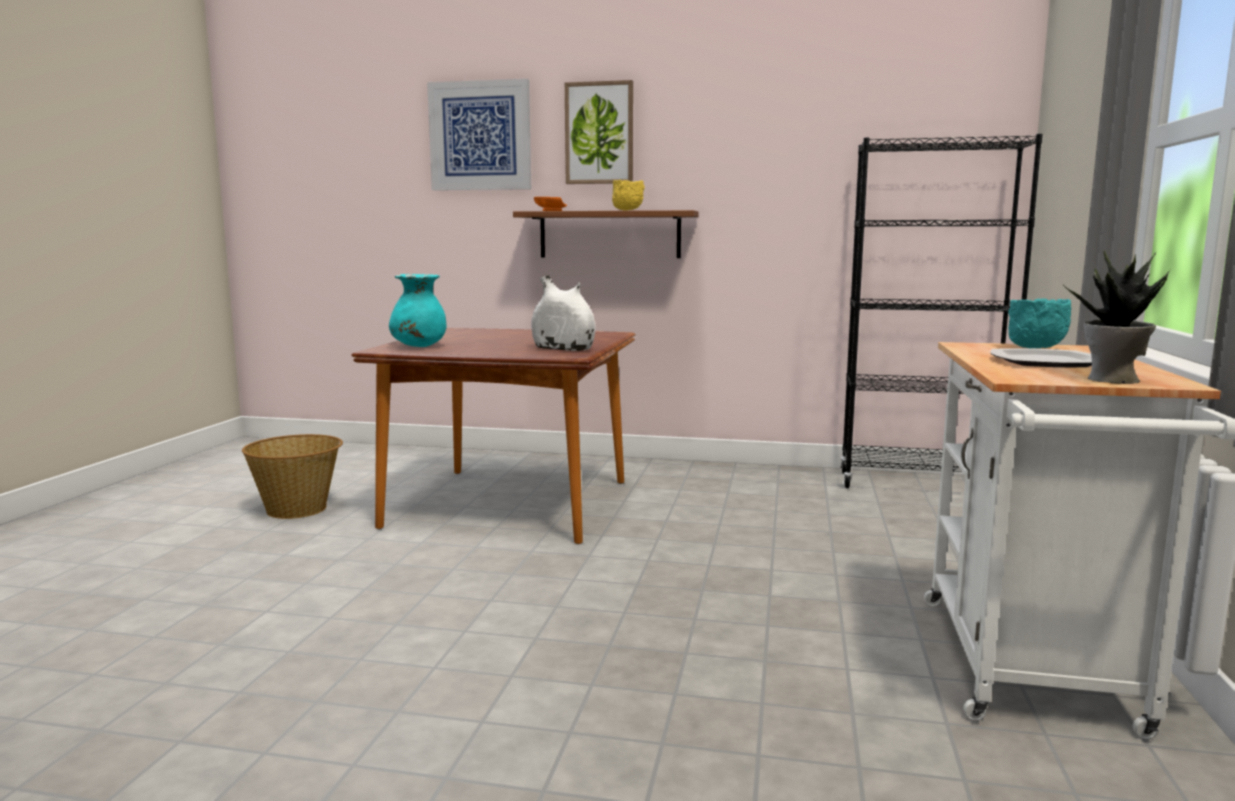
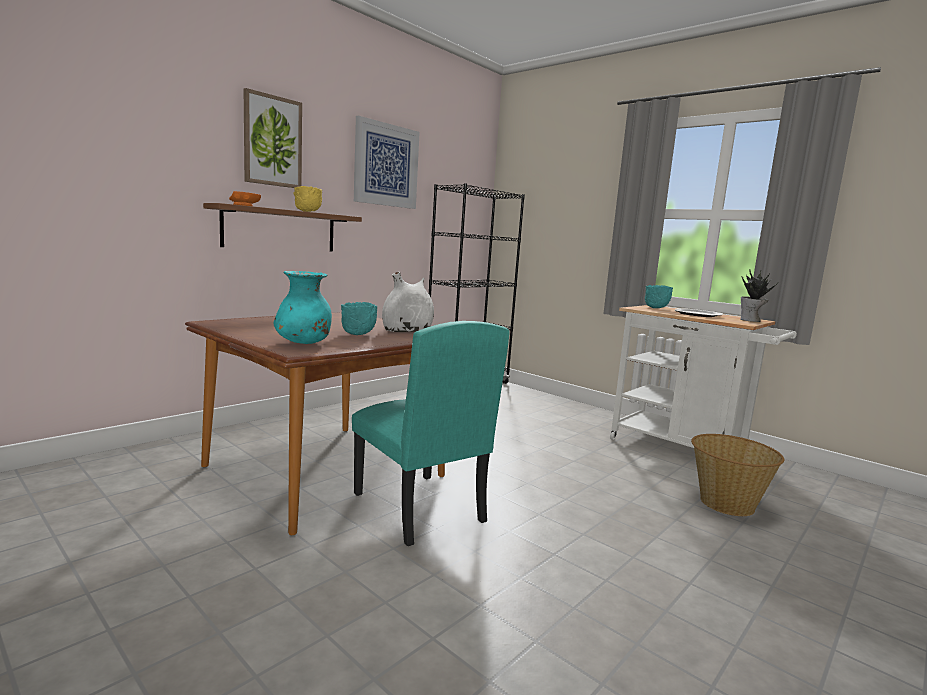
camera: 60 degrees left, 0 degrees up
basket [242,434,343,519] -> basket moved to [691,434,785,516]
picture [427,79,531,190] -> picture moved to [354,116,420,209]
none -> turquoise bowl [341,302,377,335]
none -> turquoise chair [352,321,510,546]

